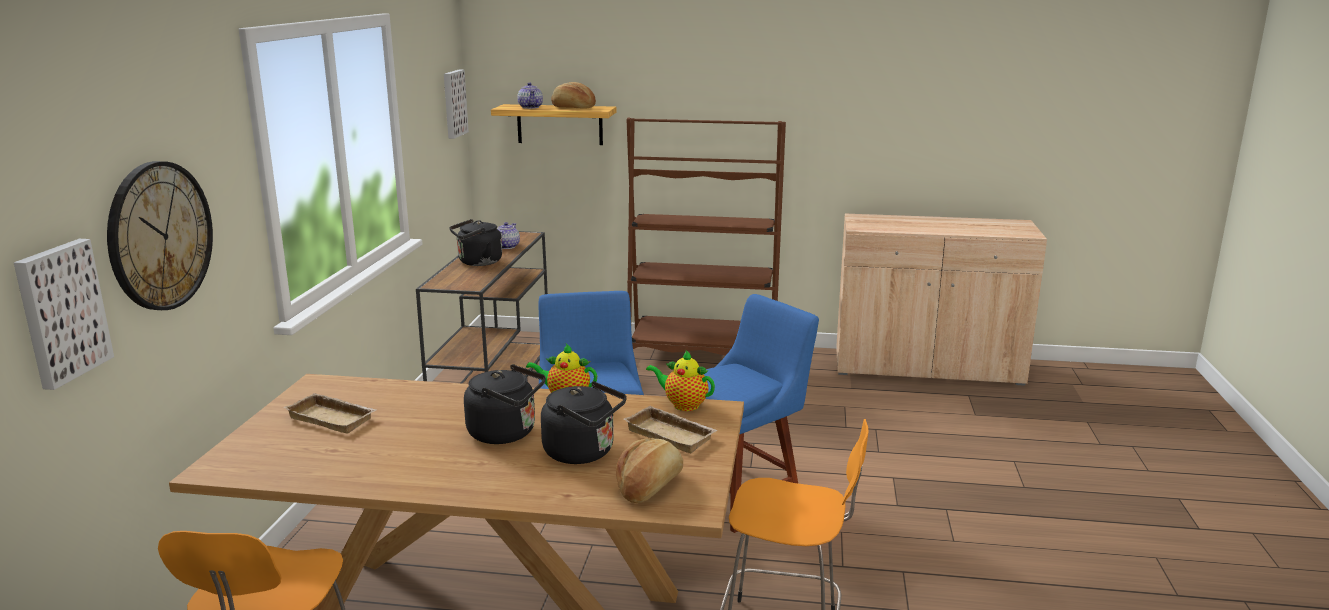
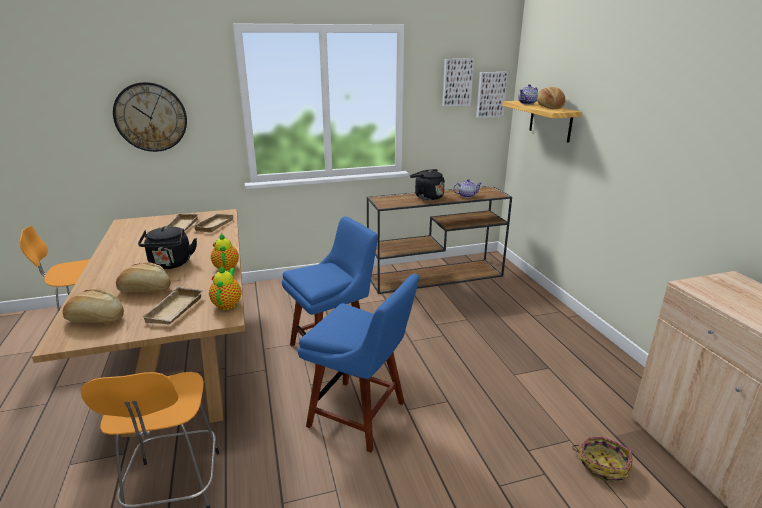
camera: 65 degrees right, 5 degrees up
picture [14,239,114,390] -> picture moved to [442,59,474,107]
black kettle [541,381,627,464] -> bread [116,262,171,292]
brown bookcase [626,118,786,355] -> none
none -> beige tray [193,214,233,232]
none -> basket [572,437,632,482]

